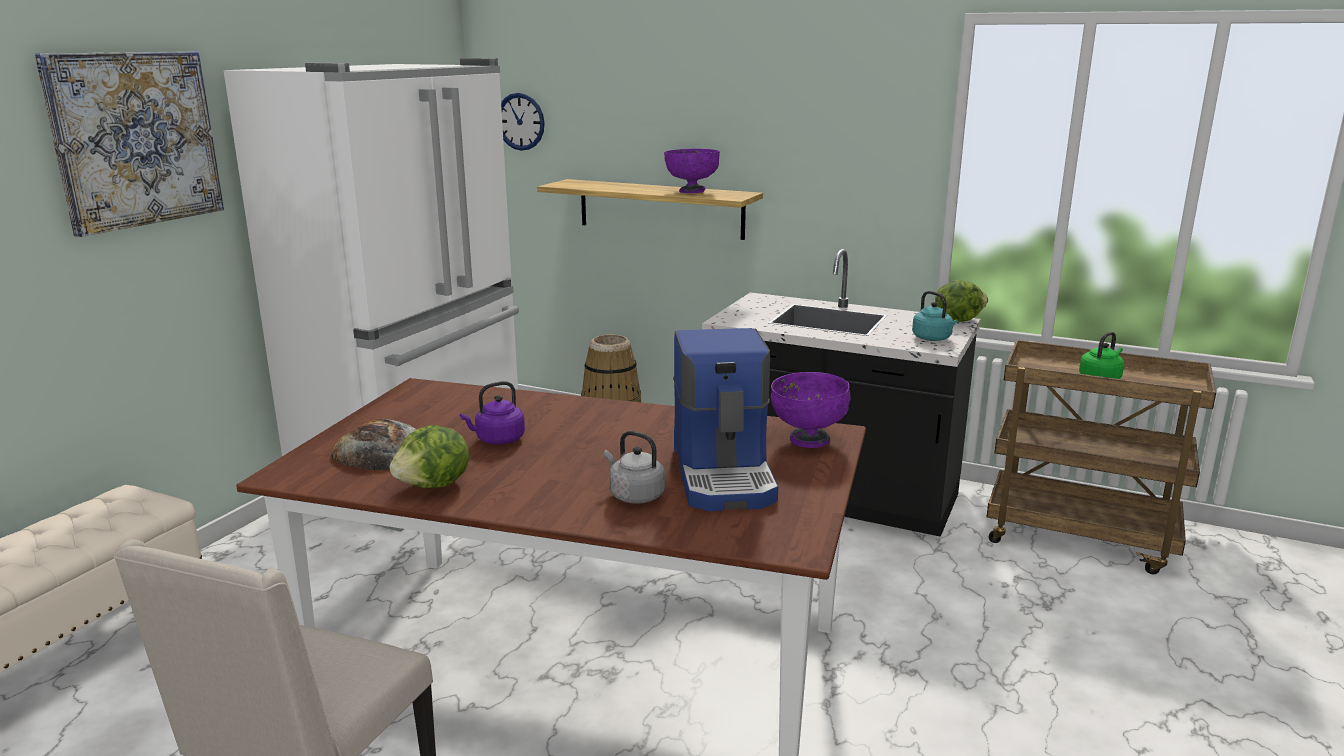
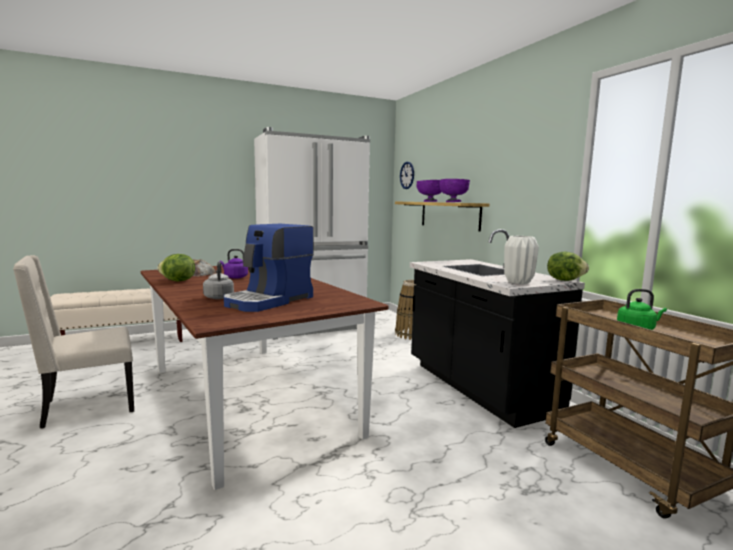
camera: 40 degrees right, 10 degrees down
picture [35,51,224,237] -> none
purple bowl [771,372,851,448] -> purple bowl moved to [416,180,441,202]
turquoise kettle [912,291,958,341] -> white vase [504,236,539,284]

